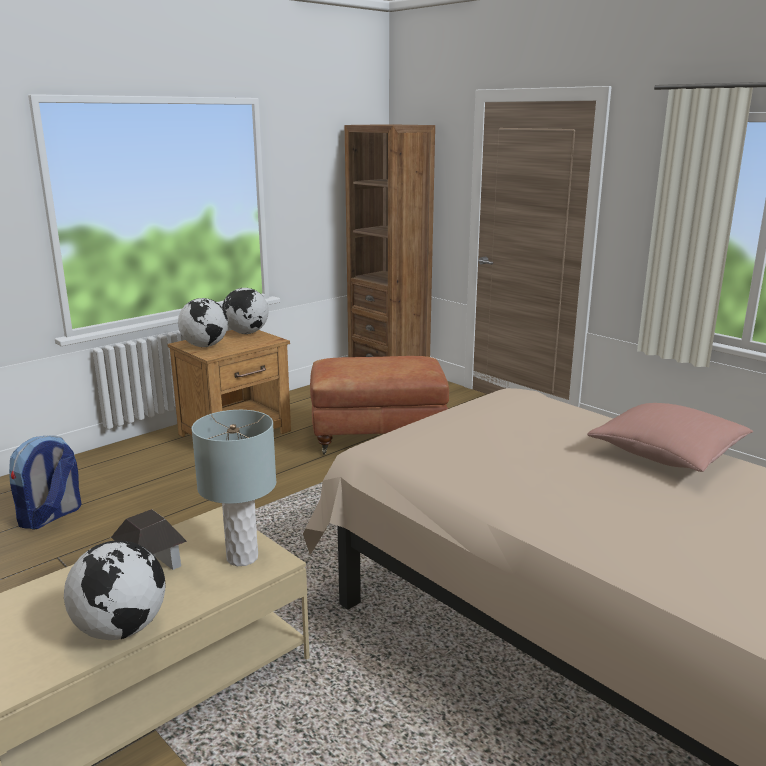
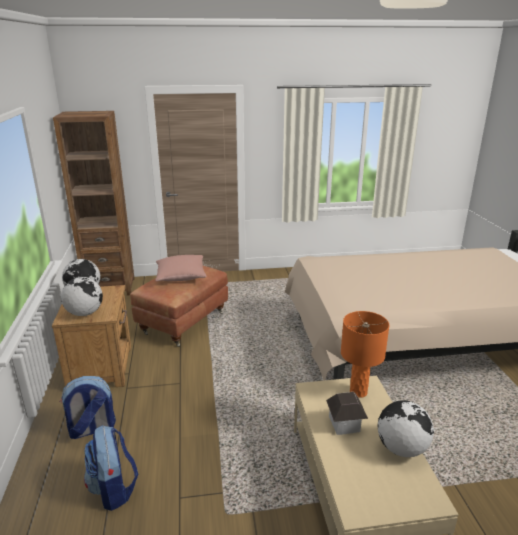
camera: 55 degrees left, 5 degrees up
grey table lamp [192,410,276,566] -> orange table lamp [341,311,389,398]
pink pillow [587,403,754,472] -> pink pillow moved to [155,255,207,281]
none -> backpack [60,376,116,439]

